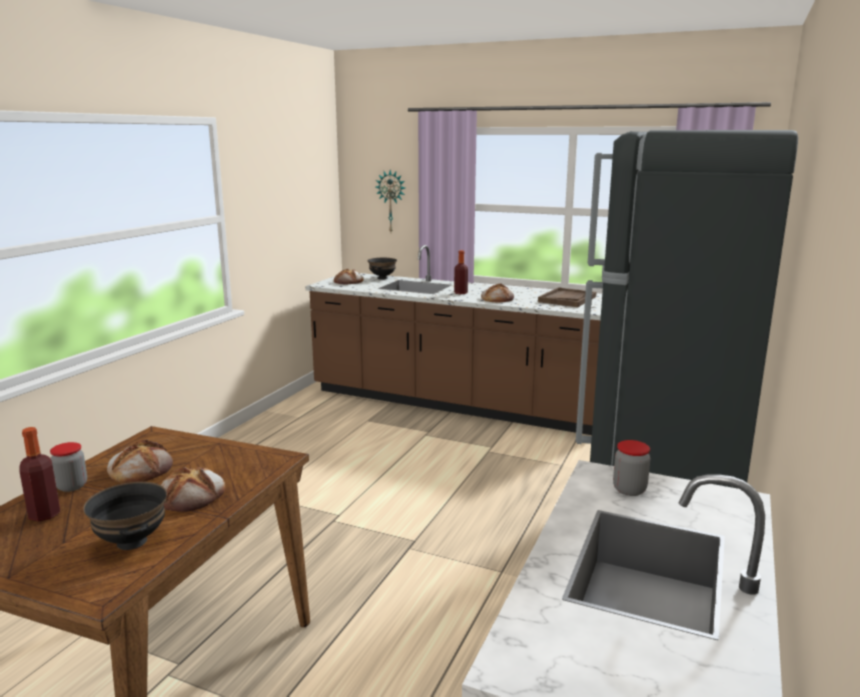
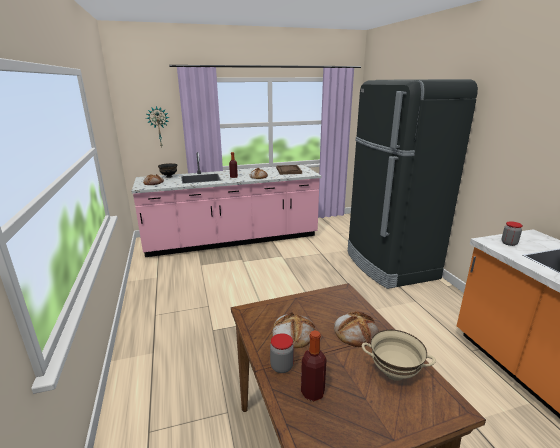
camera: 40 degrees left, 5 degrees up
black bowl [83,482,167,550] -> beige bowl [362,330,436,381]
brown counter [305,245,602,435] -> pink counter [132,152,322,257]

